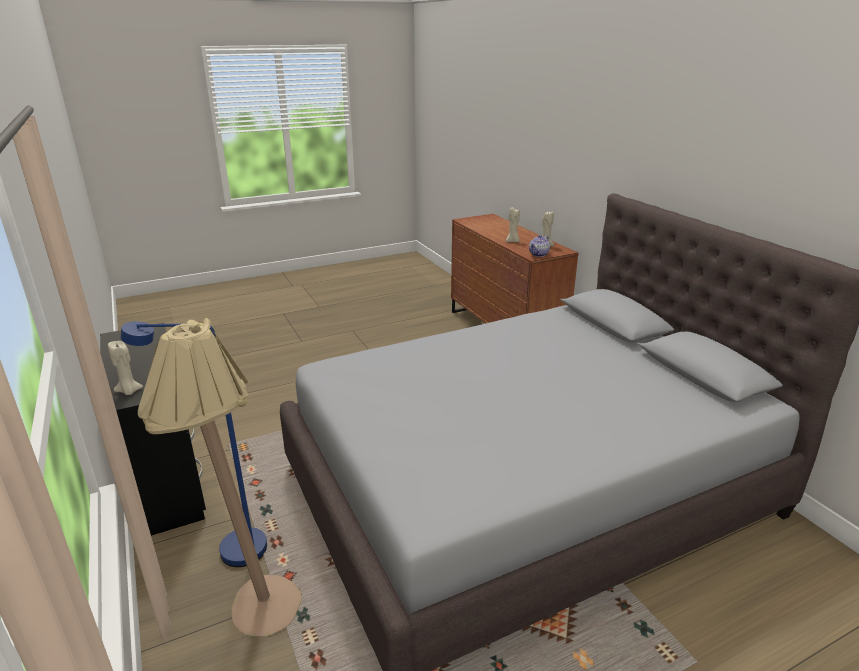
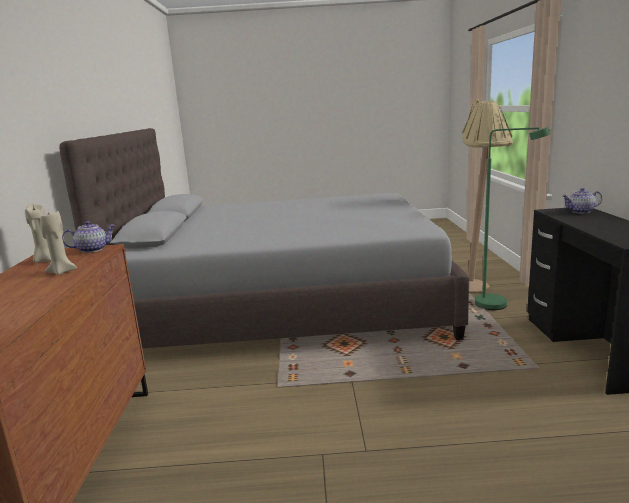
camera: 155 degrees left, 10 degrees down
beige candle [108,341,143,395] -> teapot [562,188,602,213]
blue floor lamp [121,321,267,567] -> green floor lamp [475,127,550,310]

